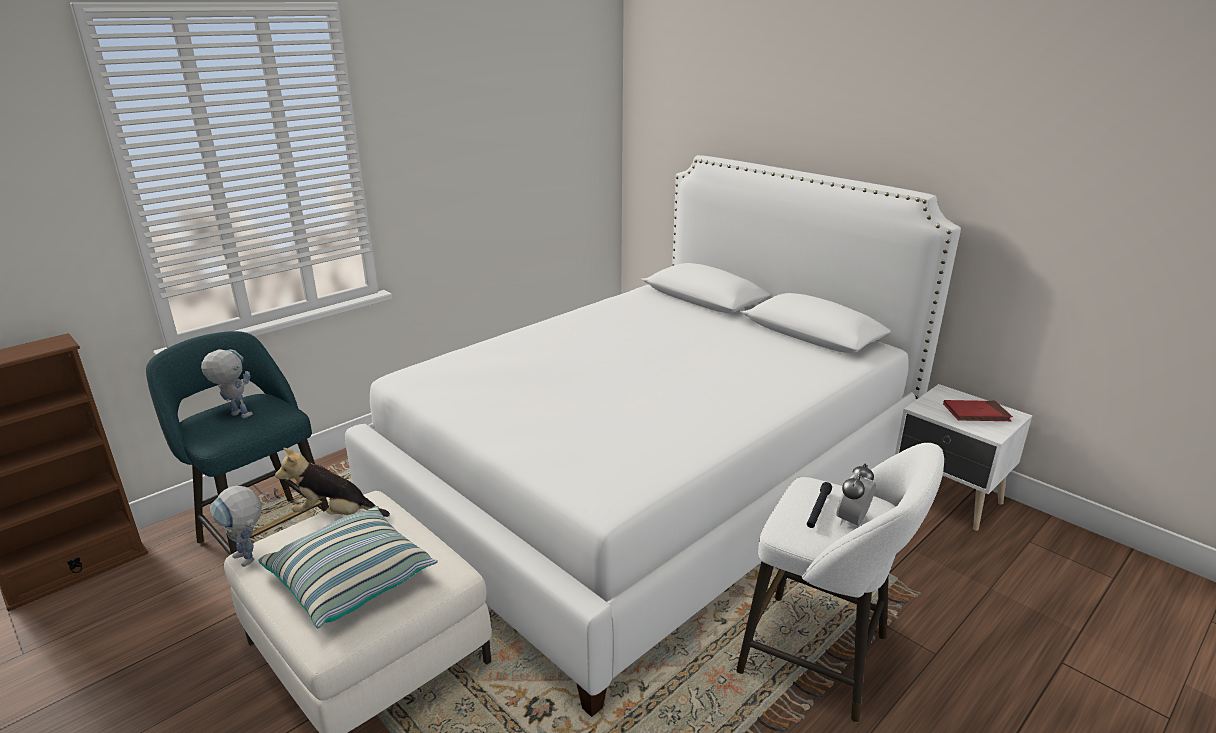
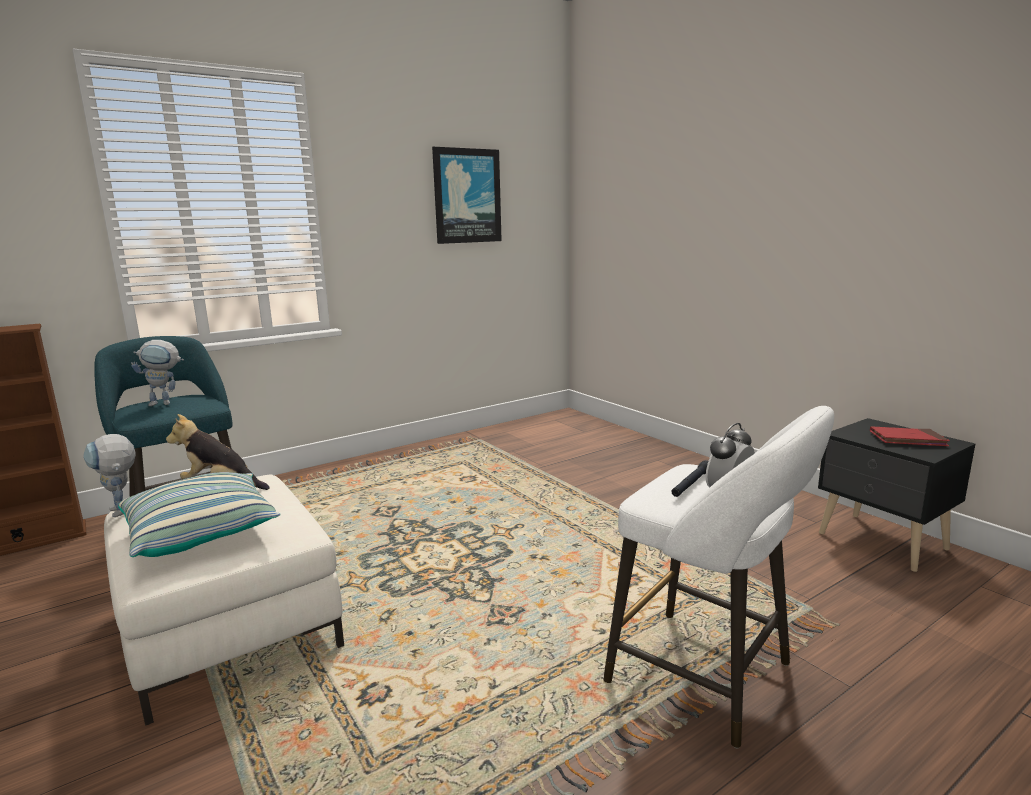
camera: 10 degrees right, 10 degrees down
toy robot [201,349,253,418] -> toy robot turned 135 degrees clockwise [131,340,184,406]
white bed [345,155,961,717] -> none
white nightstand [895,384,1033,531] -> black nightstand [818,418,975,572]
none -> picture [432,147,502,244]

